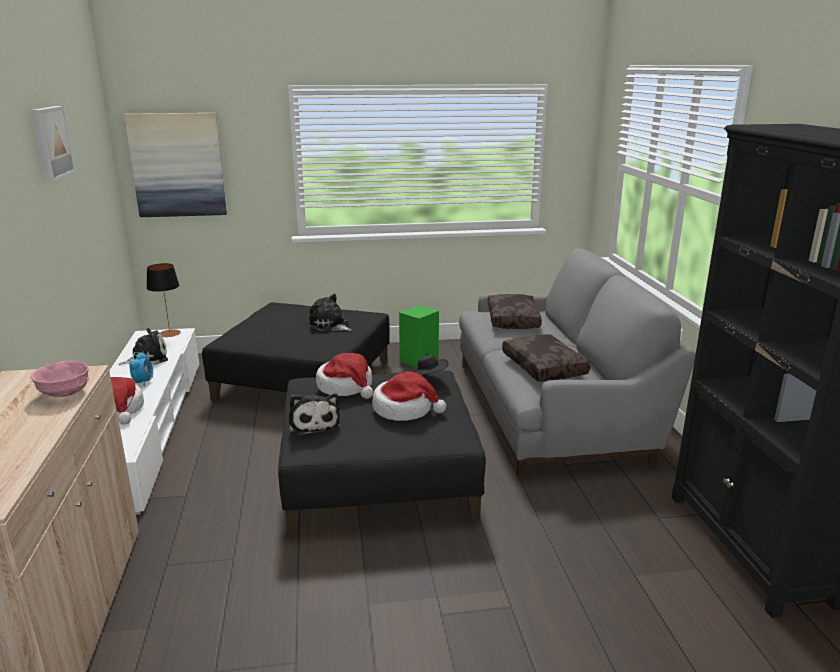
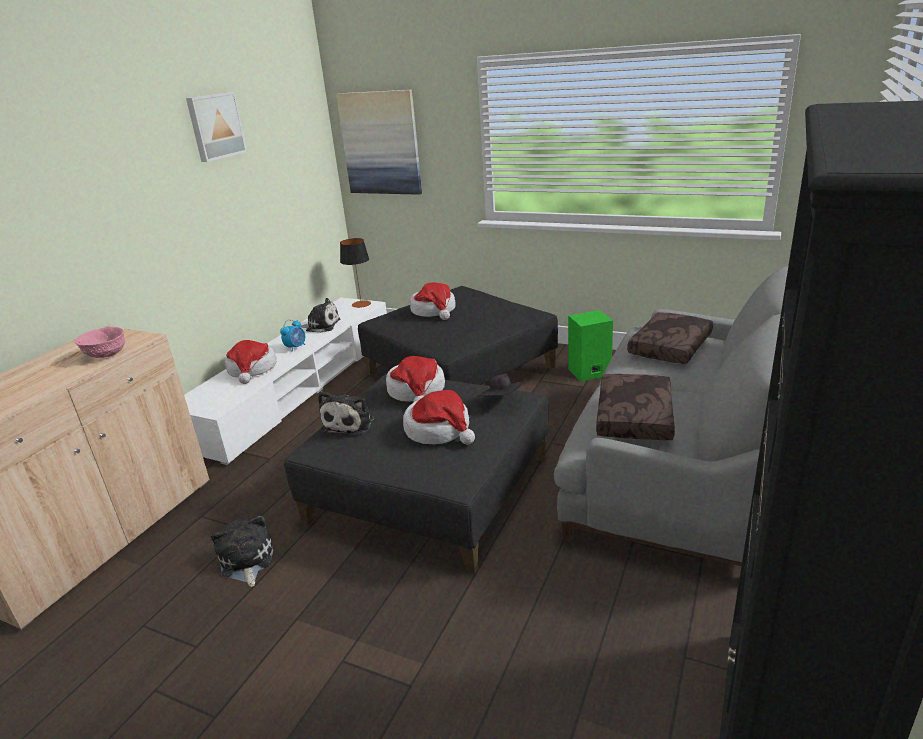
camera: 35 degrees right, 5 degrees up
plush toy [308,294,352,331] -> plush toy moved to [211,515,274,587]
none -> hat [410,282,455,320]

